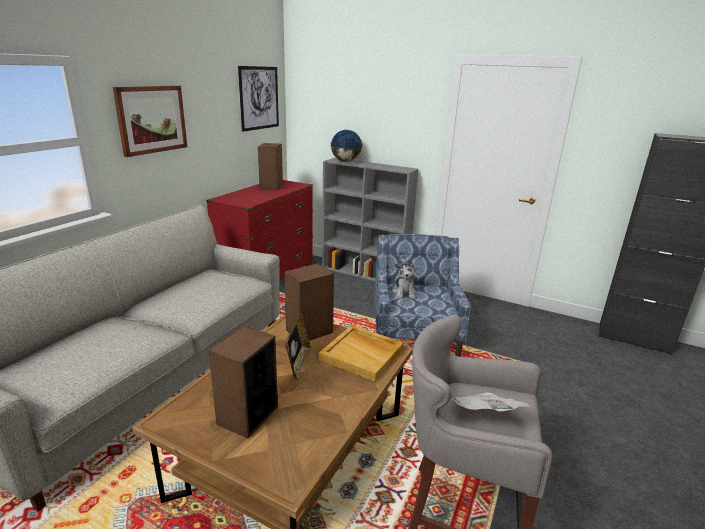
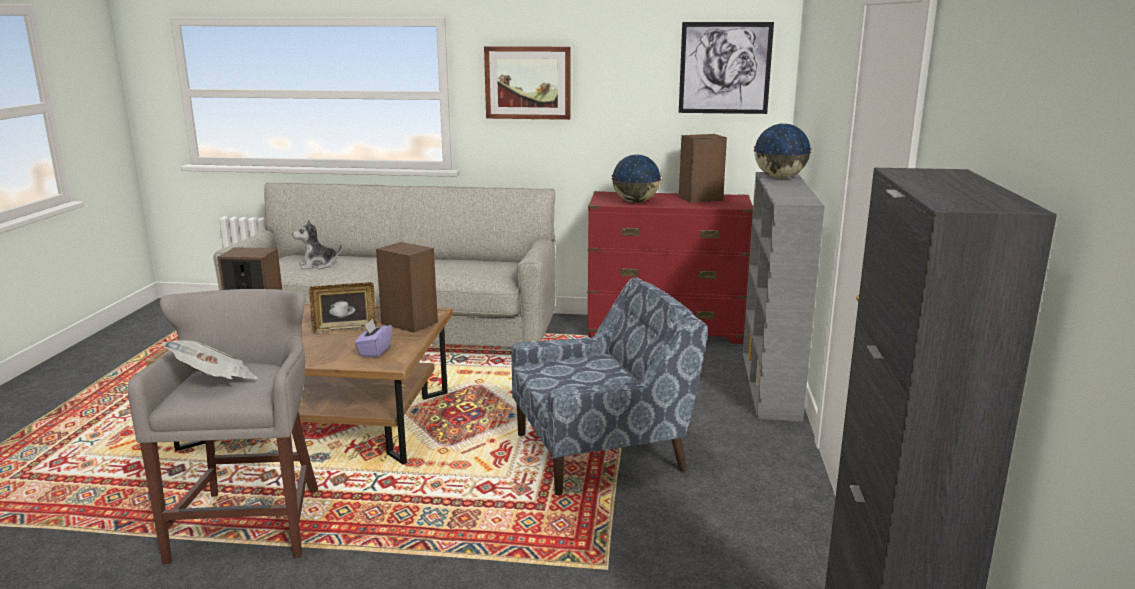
camera: 70 degrees right, 5 degrees down
beige tray [319,325,404,382] -> purple tissue box [354,319,392,357]
plush toy [392,259,416,299] -> plush toy moved to [292,220,342,270]
none -> globe [612,154,661,203]

